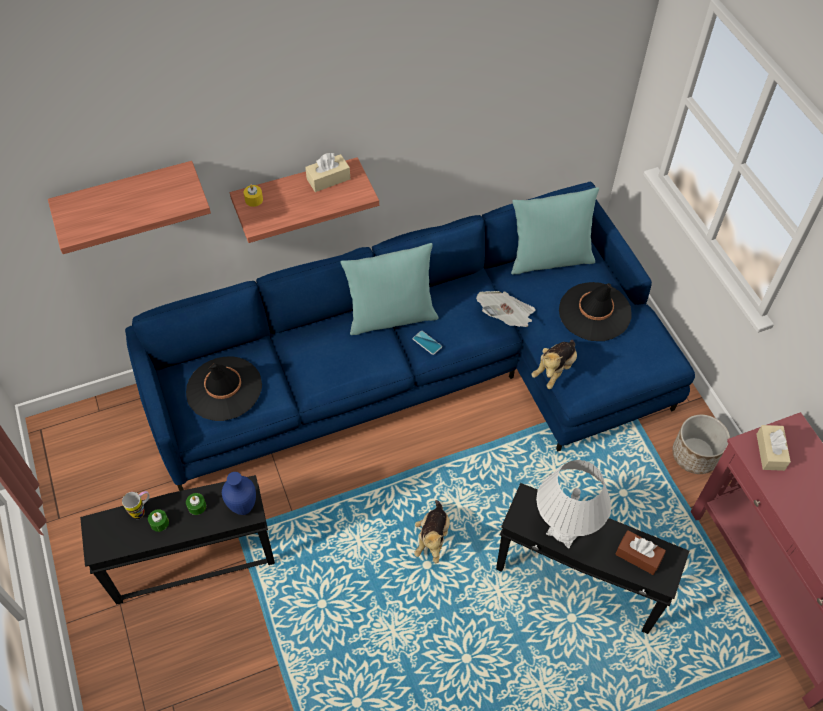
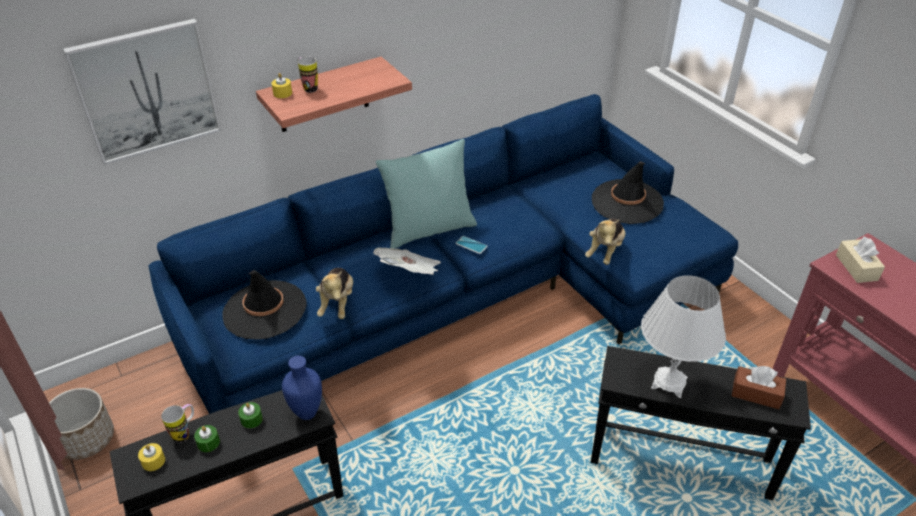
camera: 10 degrees left, 15 degrees down
shelf [48,161,211,254] -> picture [63,19,222,165]
beige tissue box [305,153,350,192] -> none
plush toy [414,500,450,563] -> plush toy moved to [316,268,353,319]
newspaper [476,291,536,327] -> newspaper moved to [373,248,441,275]
turquoise pillow [511,187,599,275] -> none
planter [672,415,730,474] -> planter moved to [49,388,114,459]
none -> yellow candle [138,443,165,471]
none -> mug [297,57,318,93]

